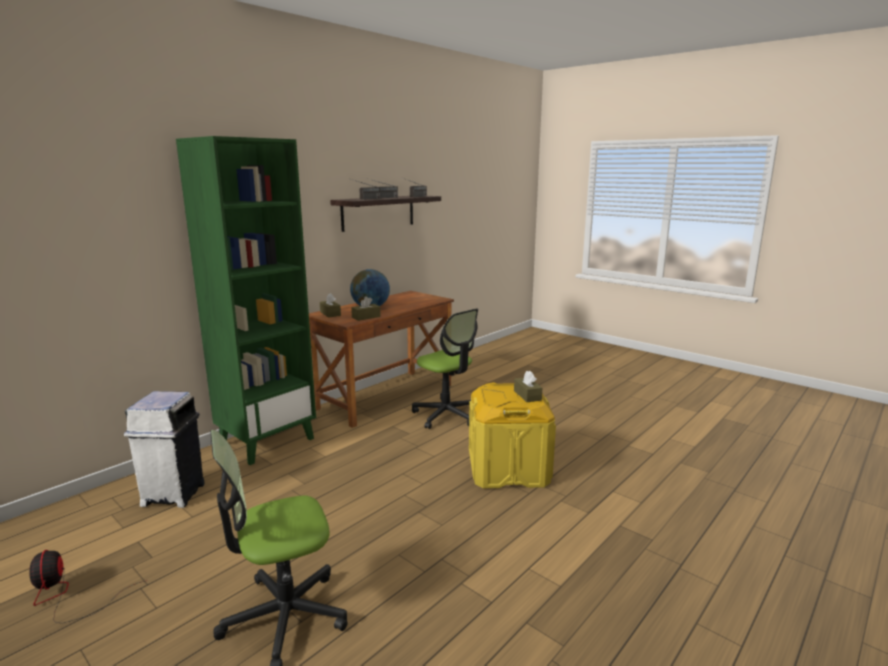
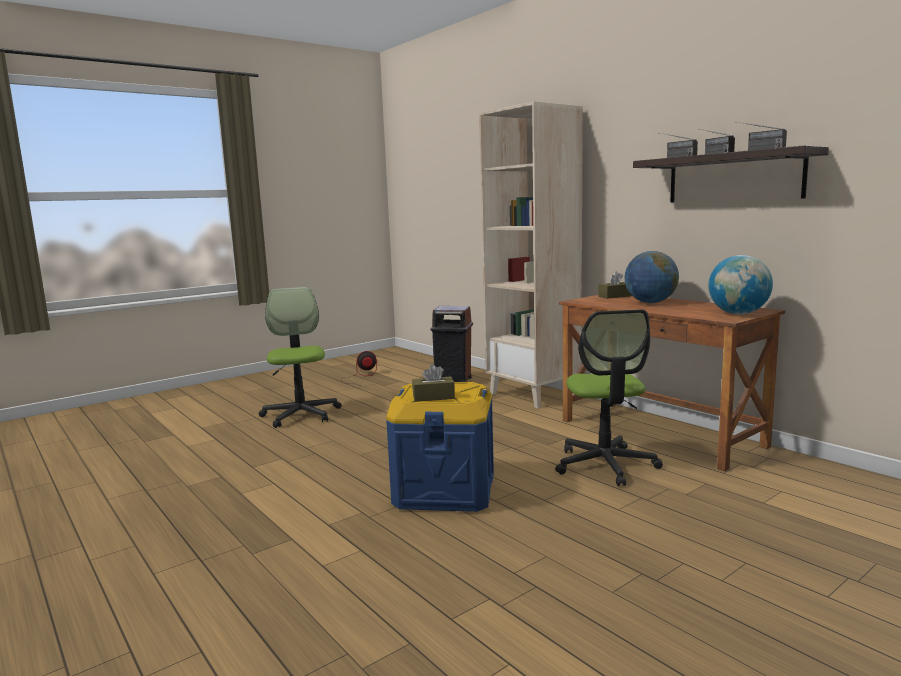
camera: 100 degrees right, 5 degrees down
white trash can [124,391,205,508] -> brown trash can [430,306,473,382]
green bookcase [176,136,316,465] -> beige bookcase [479,101,583,409]
brown tissue box [351,296,381,321] -> none
office chair [412,308,478,429] -> office chair turned 60 degrees counterclockwise [555,309,663,486]
yellow storage box [469,382,556,488] -> blue storage box [386,382,494,512]
none -> globe [708,255,773,314]

